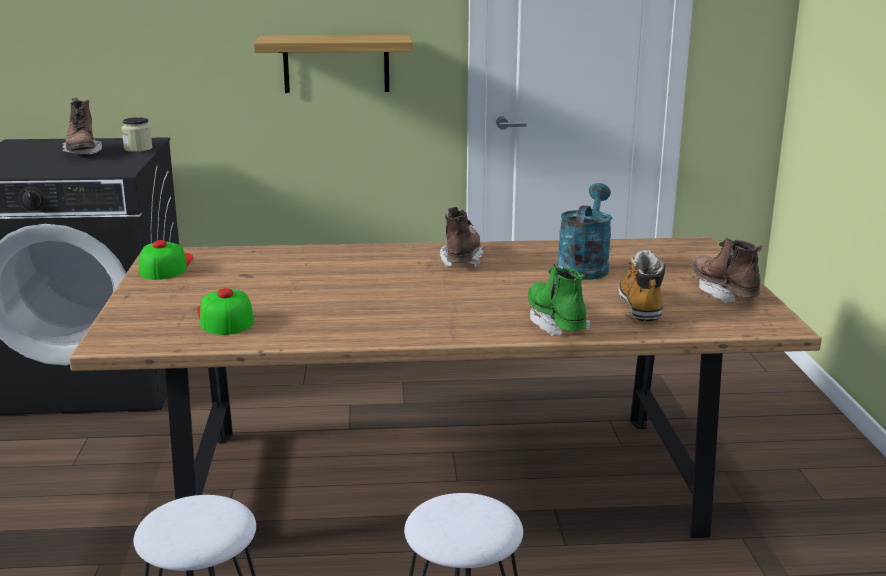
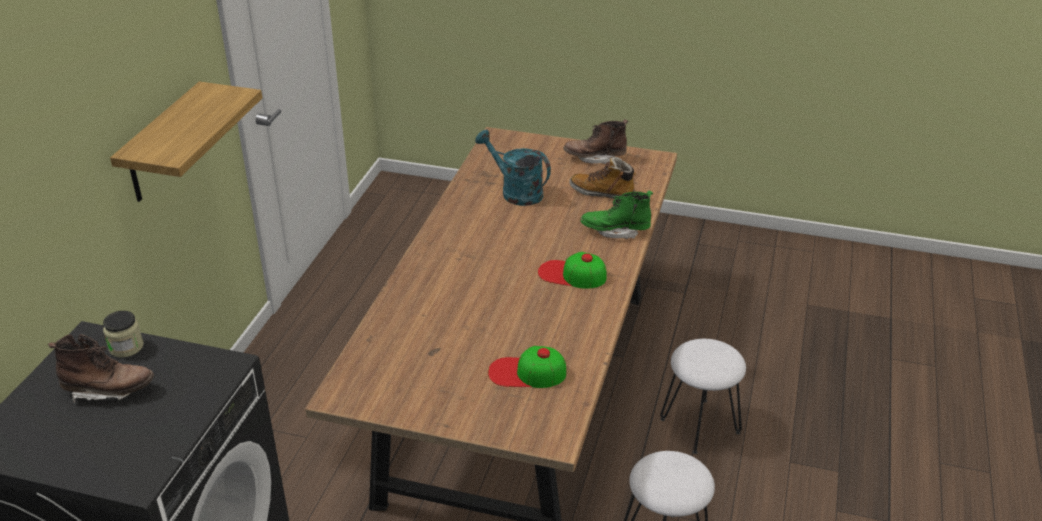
camera: 70 degrees left, 15 degrees up
cap [139,240,193,280] -> cap moved to [538,252,607,289]
brown boot [440,207,484,267] -> none

